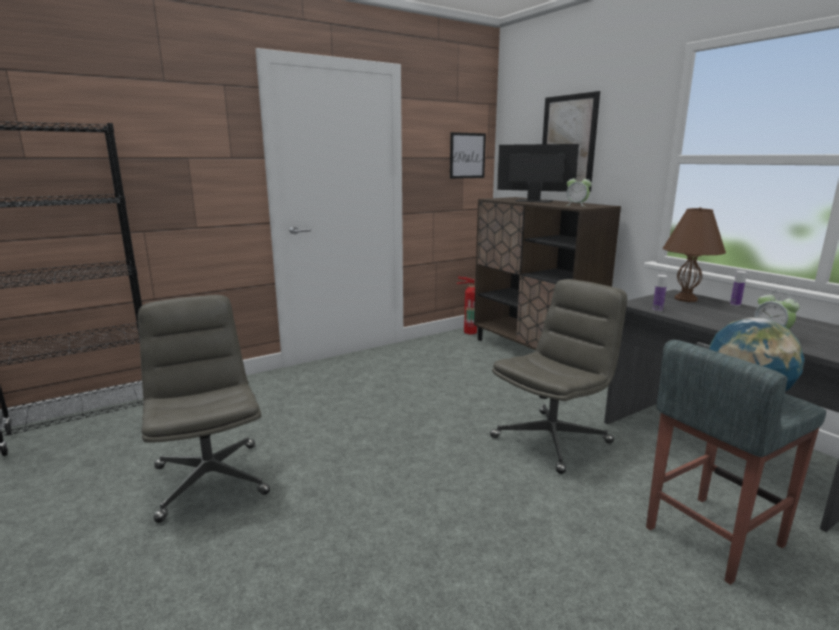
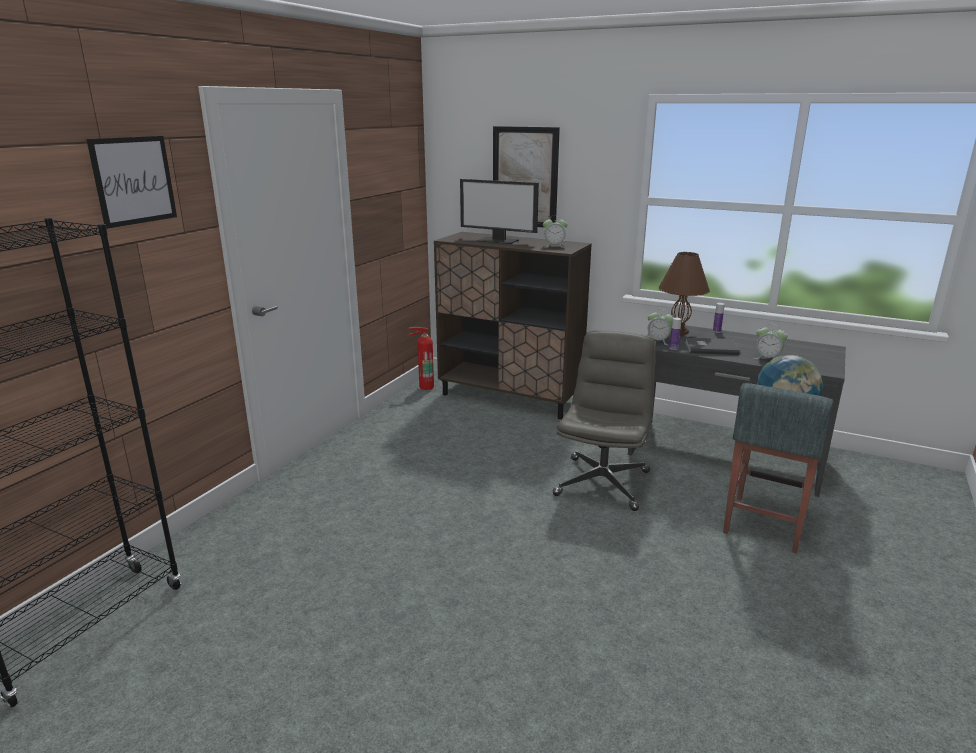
camera: 30 degrees left, 5 degrees up
grey office chair [138,295,270,523] -> none
picture [450,132,486,179] -> picture moved to [86,136,177,229]
monitor [497,144,579,203] -> monitor turned 150 degrees counterclockwise [460,179,539,244]
none -> alarm clock [648,309,674,345]
none -> grey book [685,337,740,355]

